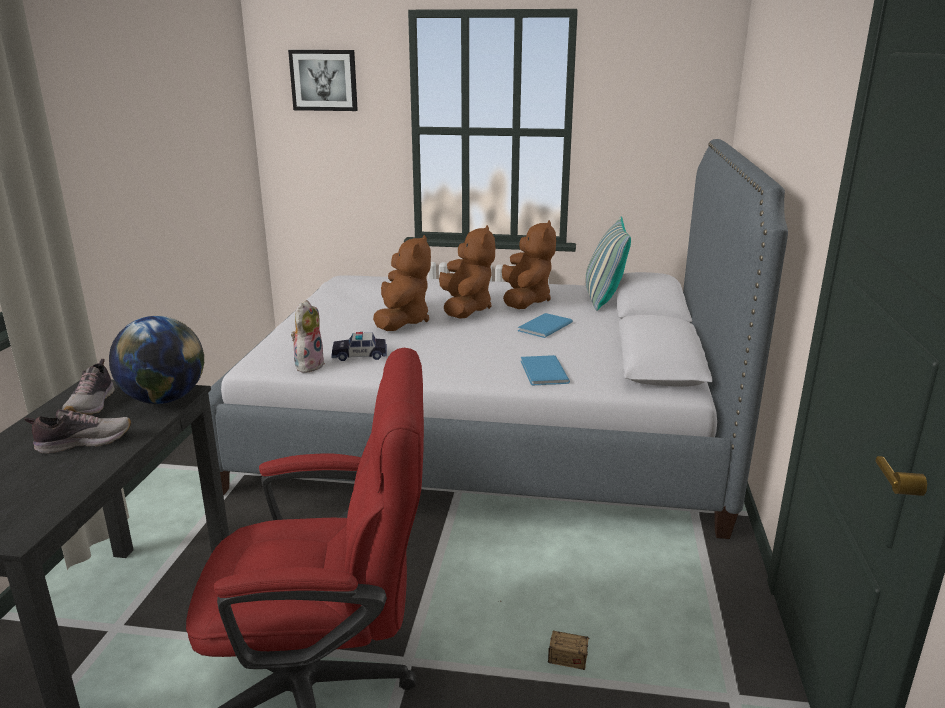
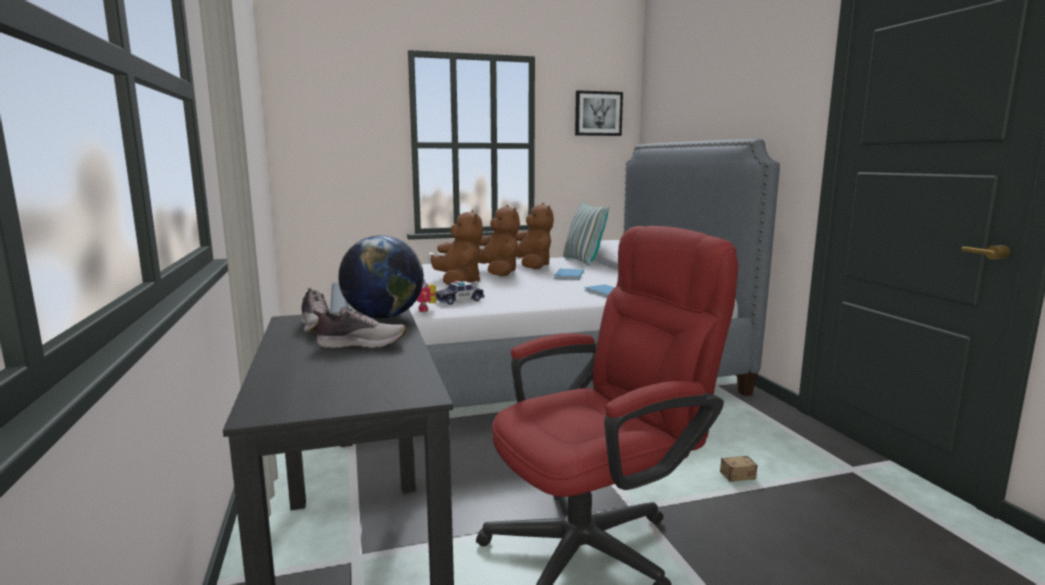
camera: 25 degrees left, 10 degrees down
shoe [24,409,131,454] -> shoe turned 45 degrees clockwise [313,307,406,348]
picture [288,50,358,111] -> picture moved to [575,90,623,136]
plush toy [291,300,325,373] -> toy robot [417,279,436,312]

